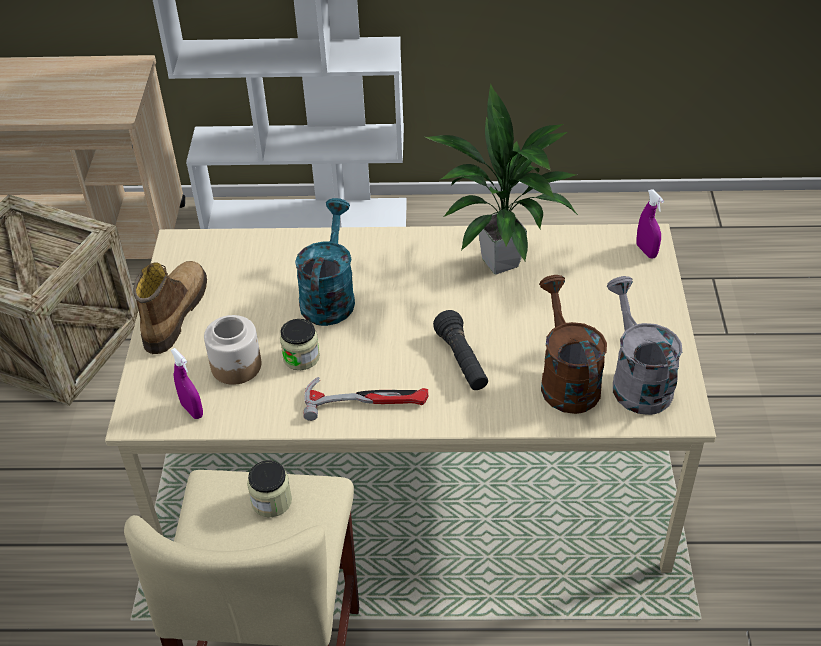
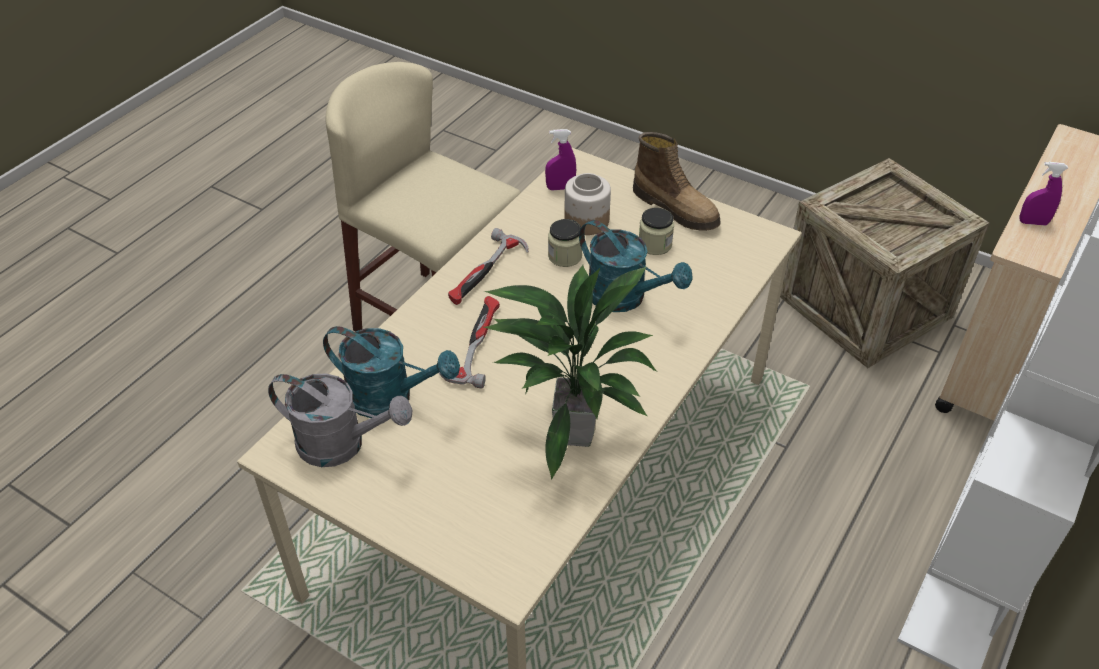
camera: 120 degrees right, 0 degrees up
jar [247,460,292,517] -> jar moved to [639,208,674,255]
black flashlight [433,310,488,390] -> hammer [439,296,500,389]
brown watering can [539,275,607,414] -> turquoise watering can [323,326,460,418]
purple spray bottle [636,189,664,259] -> purple spray bottle moved to [1019,162,1068,226]

